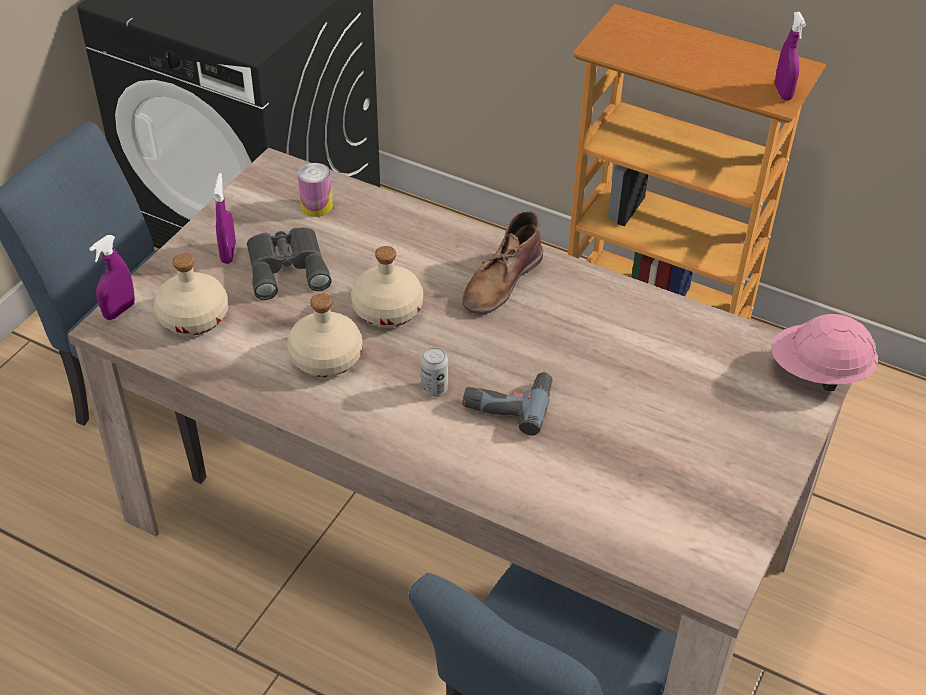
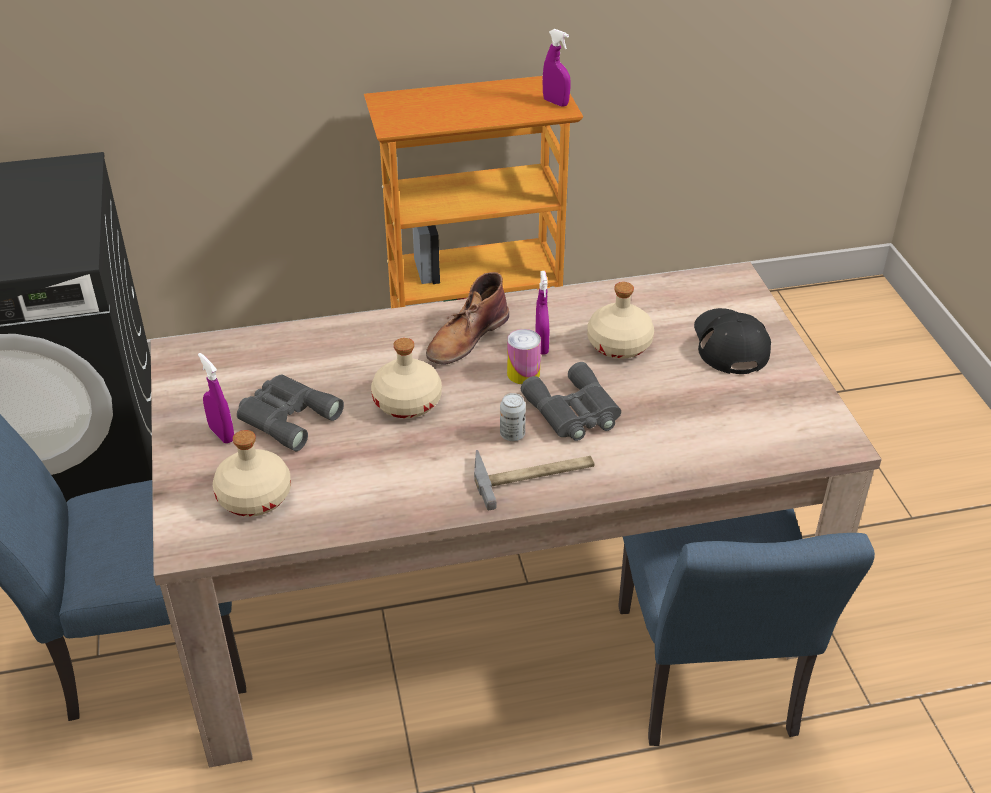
camera: 40 degrees left, 5 degrees down
purple spray bottle [89,235,135,320] -> purple spray bottle moved to [535,271,549,355]
beige bottle [287,294,362,377] -> beige bottle moved to [588,282,654,359]
can [298,163,333,217] -> can moved to [507,329,541,384]
brown boot [462,211,543,314] -> brown boot turned 45 degrees clockwise [426,272,509,364]
power drill [463,372,553,436] -> grey binoculars [521,362,621,441]
pink hard hat [771,314,878,391] -> none
none -> hammer [474,450,594,510]
none -> black cap [694,308,771,374]

